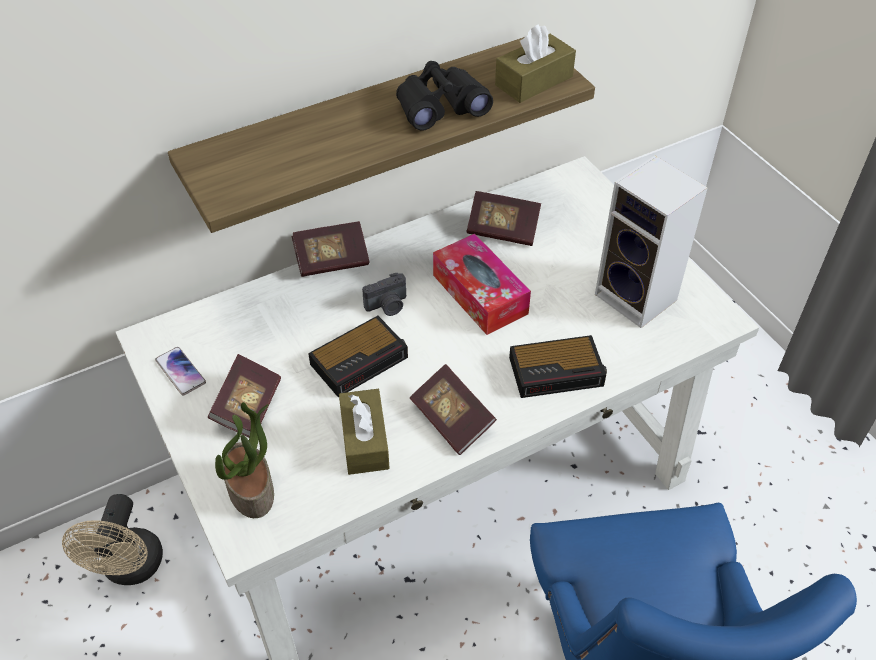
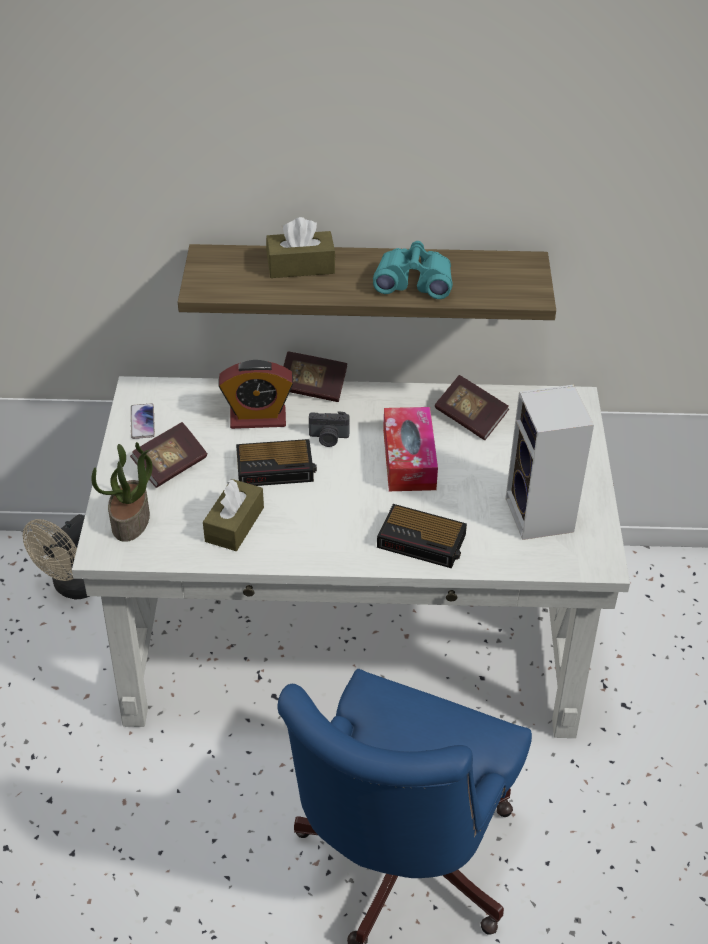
camera: 30 degrees right, 5 degrees down
black binoculars [396,61,493,131] -> turquoise binoculars [373,241,453,299]
book [410,364,497,455] -> none
brown tissue box [495,24,576,103] -> brown tissue box moved to [266,217,335,278]
none -> alarm clock [218,360,293,429]

